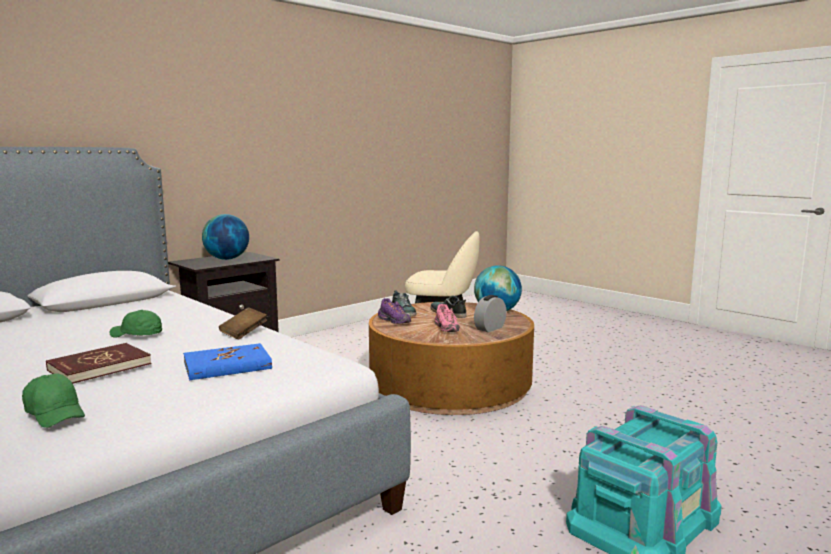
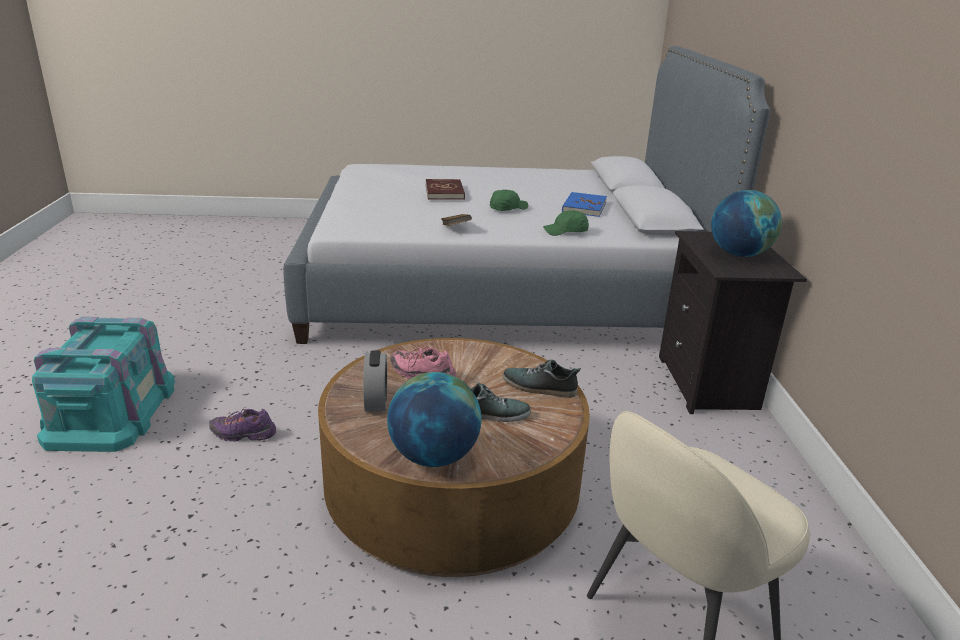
camera: 130 degrees right, 15 degrees up
green cap [22,373,85,428] -> green cap moved to [543,210,589,236]
blue book [183,343,272,380] -> blue book moved to [562,192,607,217]
purple shoe [378,298,411,324] -> purple shoe moved to [209,409,276,442]

